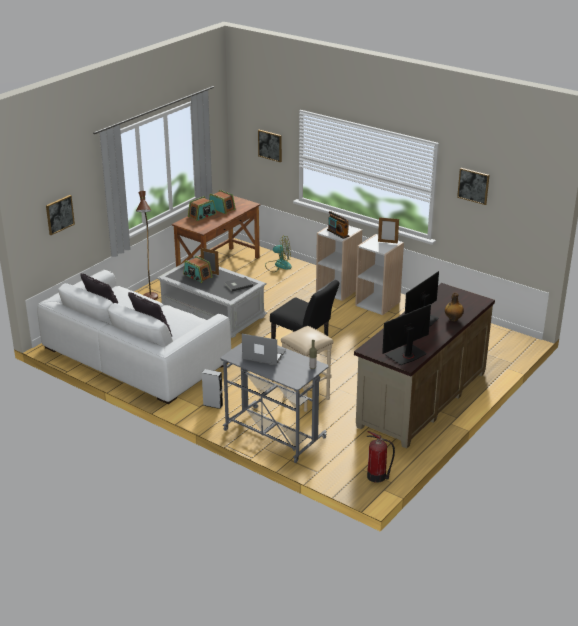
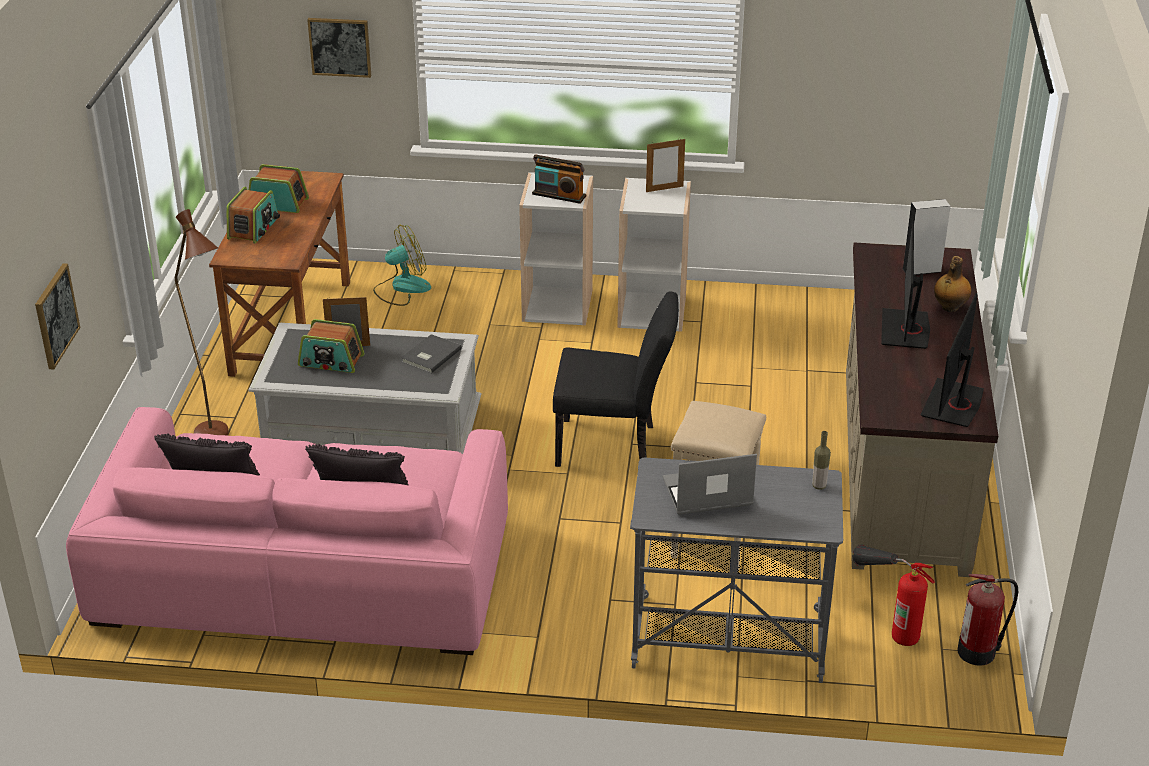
camera: 30 degrees left, 5 degrees up
white sofa [37,270,231,404] -> pink sofa [66,407,508,655]
grey speaker [202,369,223,409] -> grey speaker moved to [902,199,950,275]
picture [457,168,490,205] -> none
none -> fire extinguisher [852,545,935,646]

